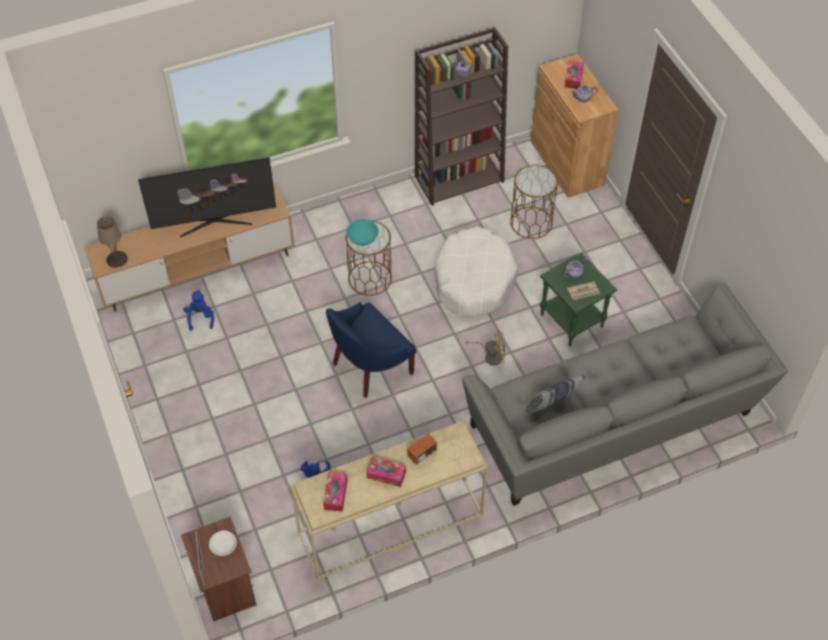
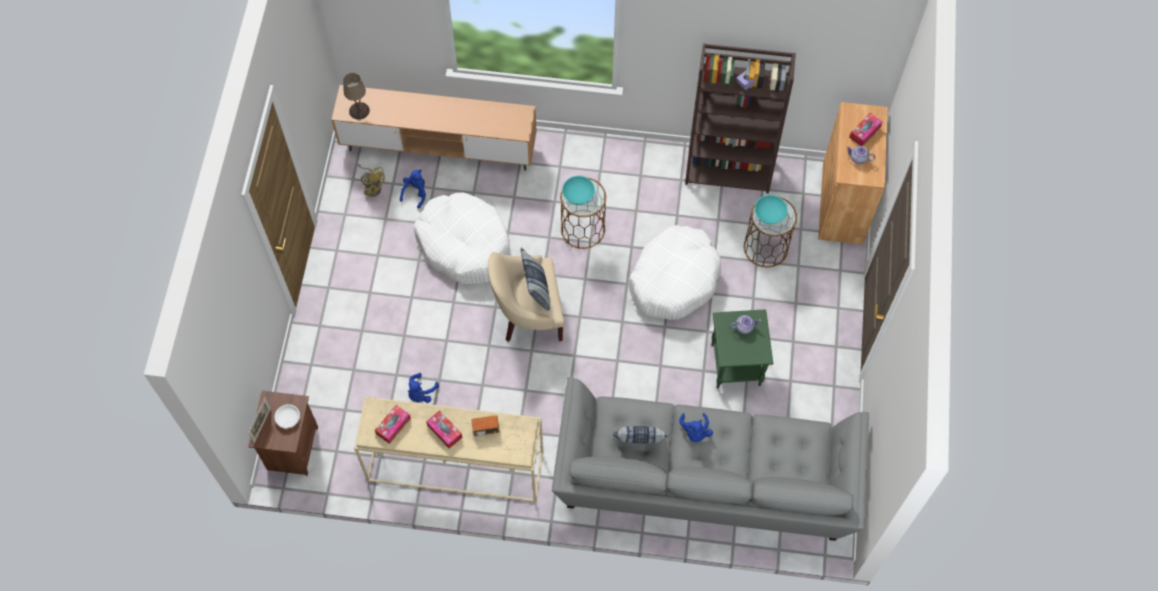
camera: 30 degrees right, 10 degrees up
television [138,157,276,237] -> none
blue armchair [326,302,416,398] -> beige armchair [488,252,564,342]
yellow fan [465,331,505,366] -> yellow fan moved to [357,164,385,197]
newspaper [567,281,600,300] -> none
none -> white dog bed [414,193,510,284]
none -> pillow [521,248,550,311]
none -> blue plush toy [679,413,713,442]
none -> turquoise bowl [755,195,788,224]

